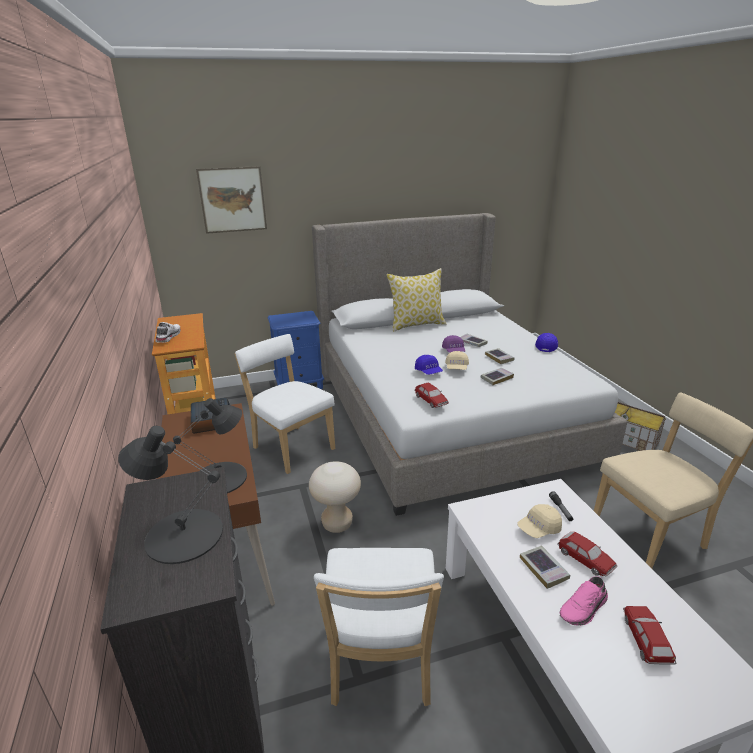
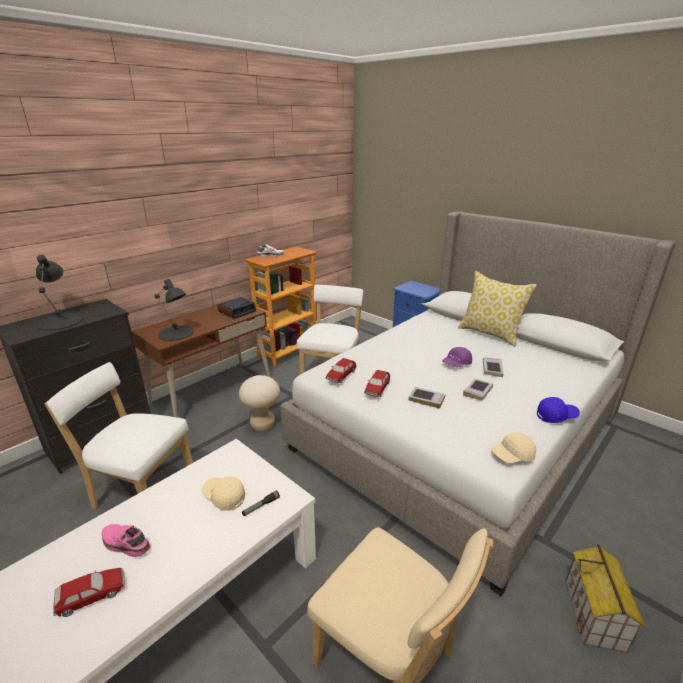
camera: 60 degrees right, 0 degrees up
picture [196,166,267,234] -> none
white chair [314,548,444,706] -> white chair turned 45 degrees clockwise [45,362,193,509]
blue cap [415,355,443,375] -> none
beige cap [445,351,469,370] -> beige cap moved to [491,432,536,463]
book [520,545,570,589] -> none
toy car [557,532,617,577] -> toy car moved to [364,370,391,397]

